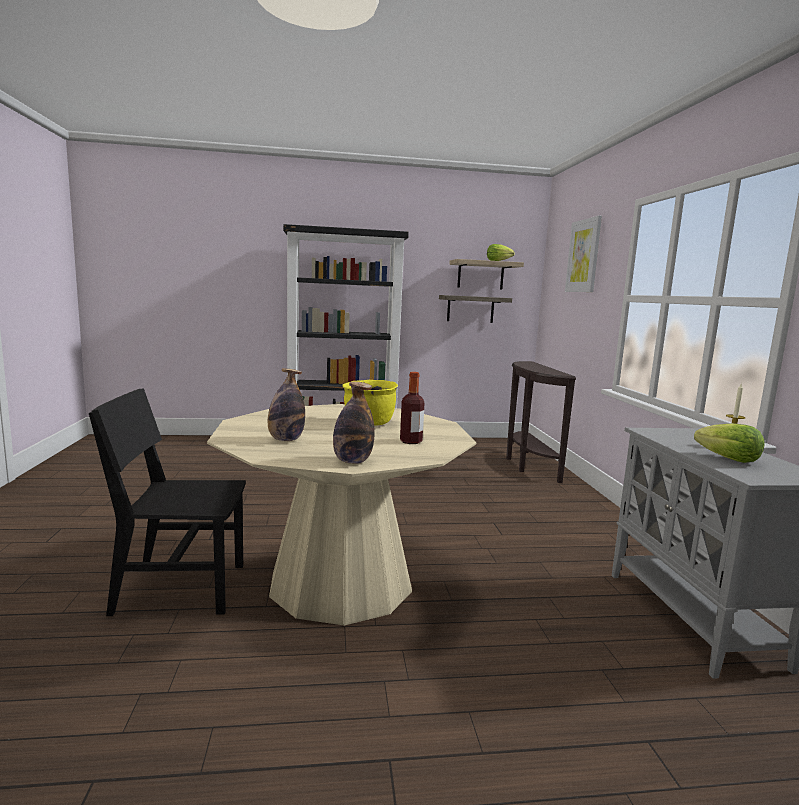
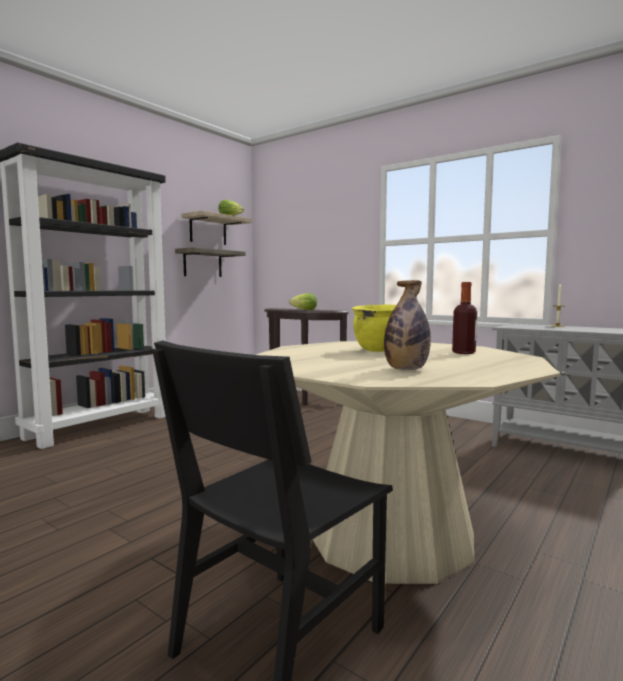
camera: 45 degrees left, 5 degrees down
bottle [333,381,375,464] -> none
picture [565,216,602,292] -> none
lettuce [694,423,765,463] -> lettuce moved to [289,293,317,310]

